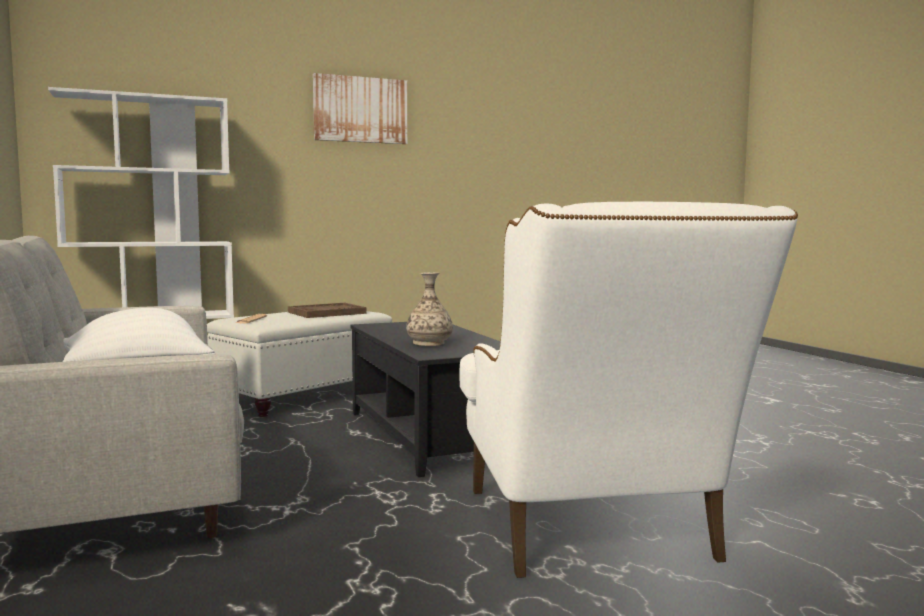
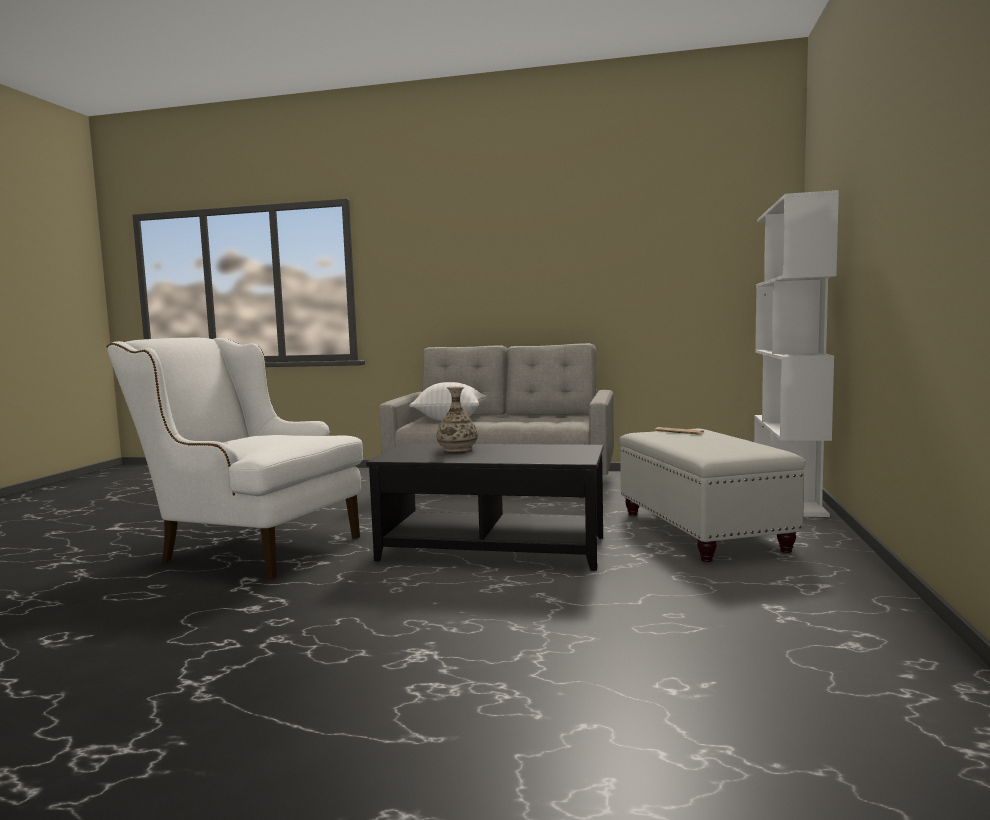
camera: 125 degrees right, 0 degrees up
brown tray [288,303,367,318] -> none
picture [313,73,407,144] -> none

